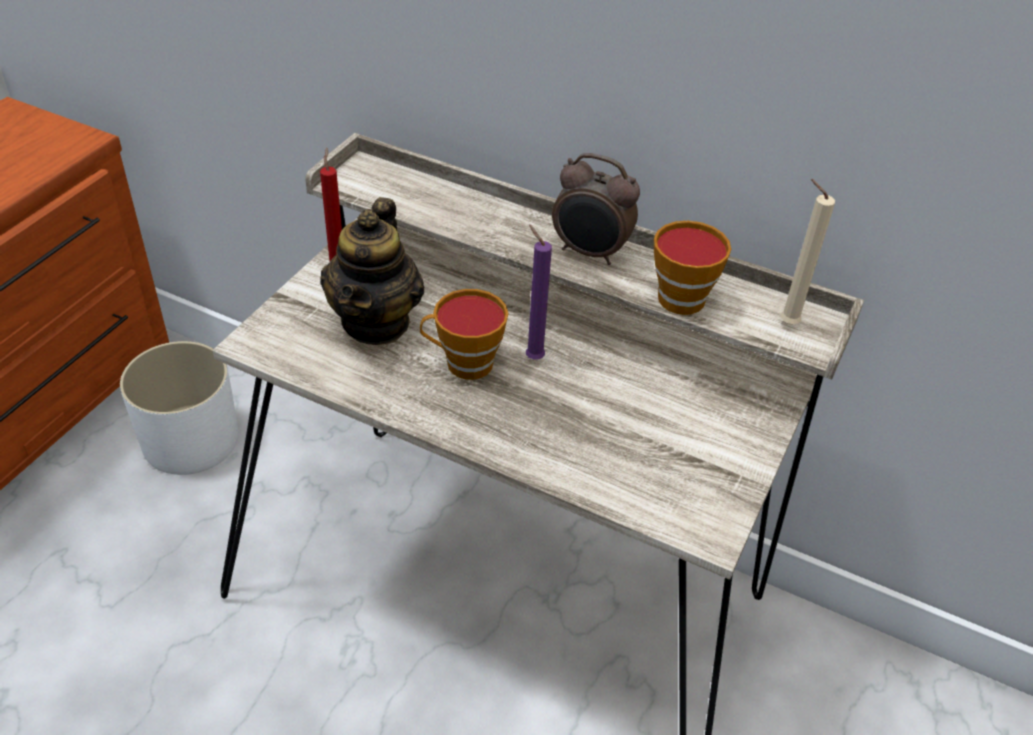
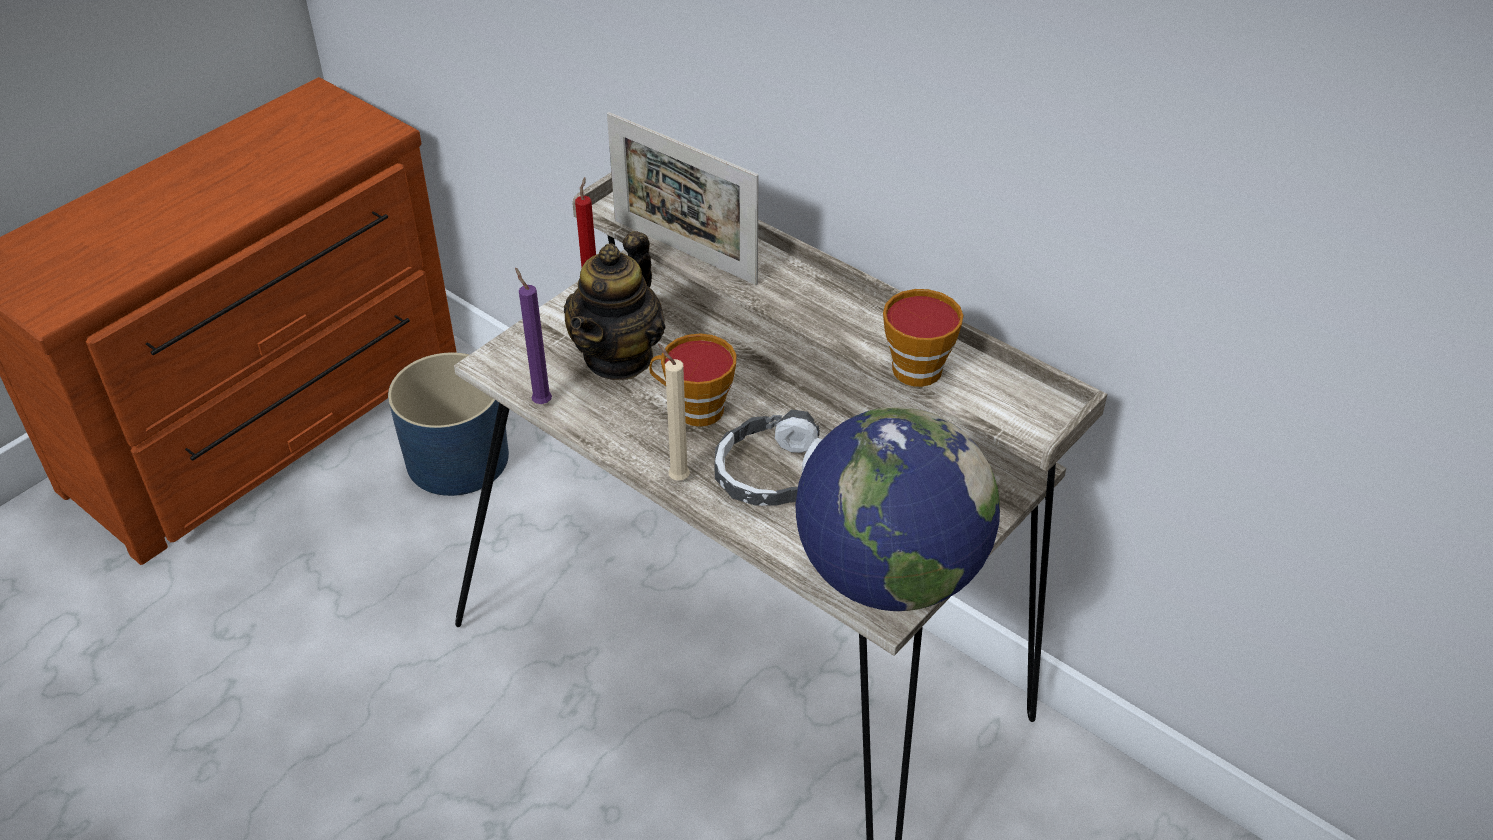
camera: 15 degrees right, 0 degrees up
white planter [120,341,239,475] -> blue planter [388,352,509,496]
purple candle [526,225,552,359] -> purple candle moved to [515,267,552,404]
alarm clock [552,153,640,265] -> none
beige candle [781,179,835,324] -> beige candle moved to [658,344,690,481]
none -> picture frame [607,112,759,285]
none -> headphones [715,409,823,506]
none -> globe [795,407,1000,611]

